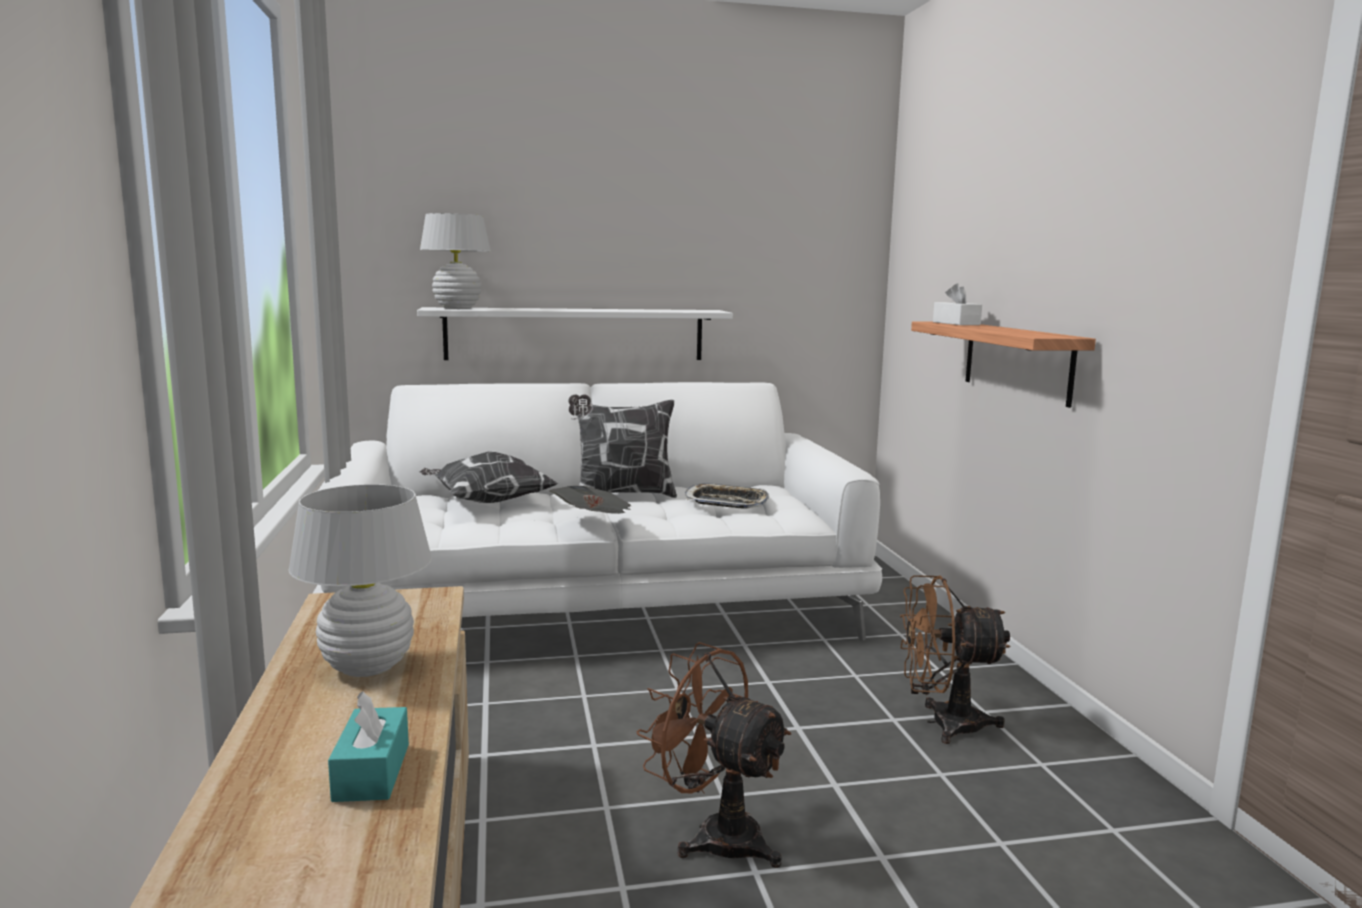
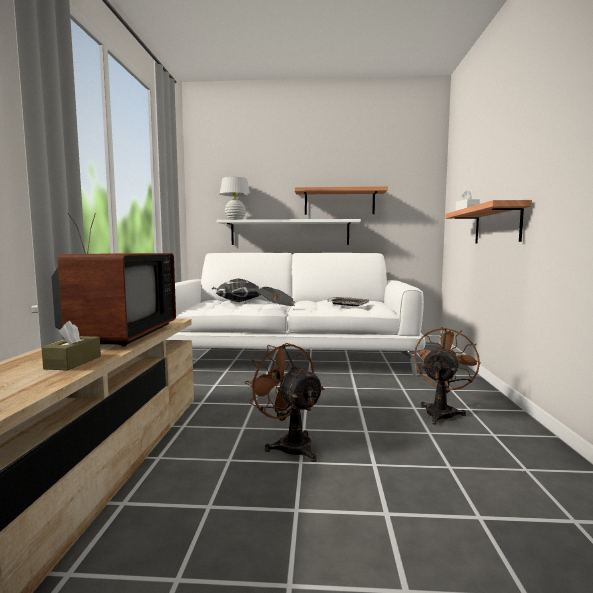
camera: 15 degrees right, 5 degrees down
white table lamp [288,484,432,677] -> television [51,213,176,346]
turquoise tissue box [328,691,409,802] -> brown tissue box [41,321,101,371]
pillow [569,394,677,498] -> none
brown fan [900,575,1011,744] -> brown fan turned 105 degrees clockwise [414,327,481,425]
none -> shelf [295,186,388,215]

